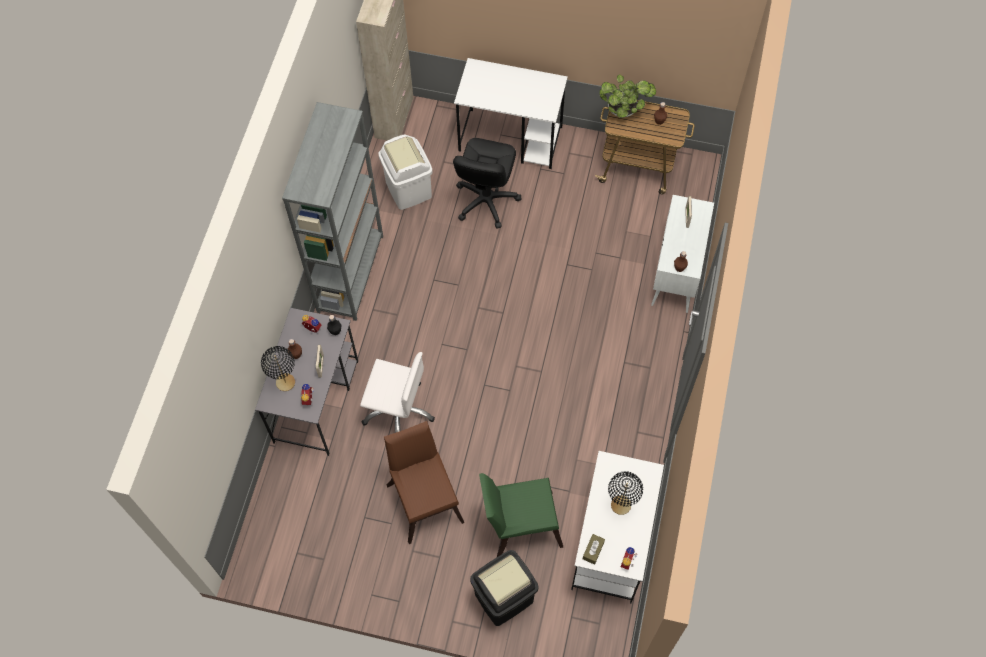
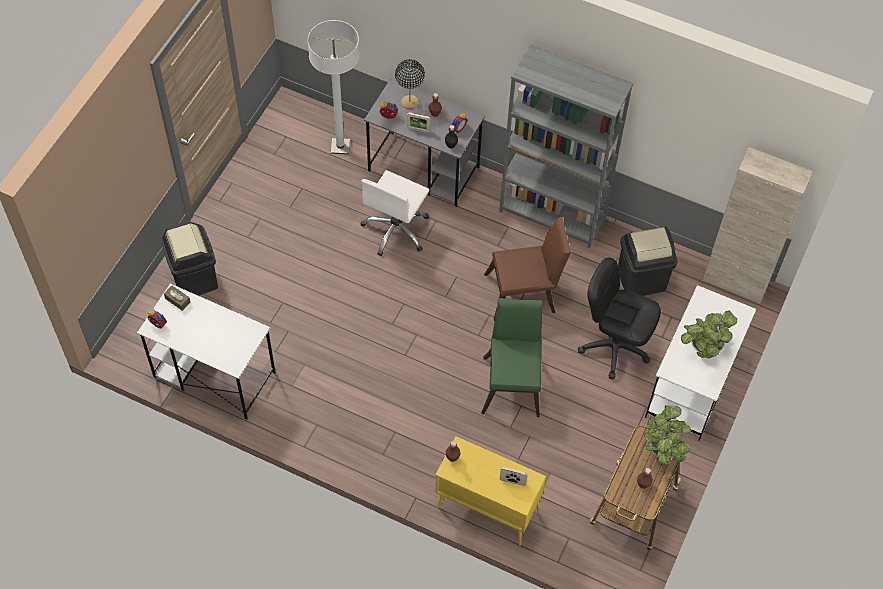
camera: 100 degrees right, 5 degrees down
white trash can [378,134,433,210] -> black trash can [618,227,677,296]
brown chair [384,421,464,544] -> brown chair moved to [484,217,571,321]
green chair [479,473,563,557] -> green chair moved to [482,298,542,417]
black table lamp [608,471,643,515] -> none
white cabinet [651,195,714,313] -> yellow cabinet [435,436,546,546]
none -> white floor lamp [308,20,360,155]
none -> potted plant [681,310,737,358]

